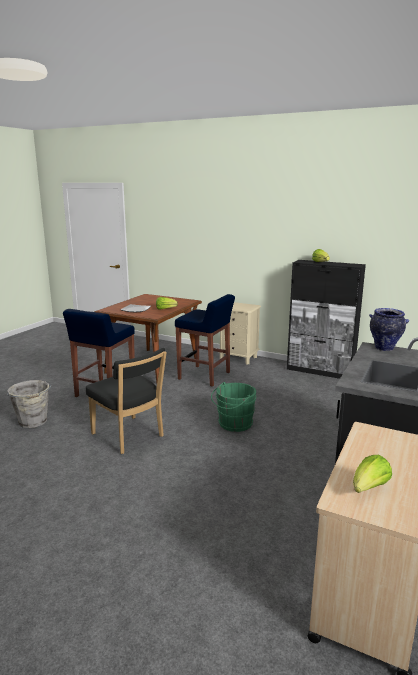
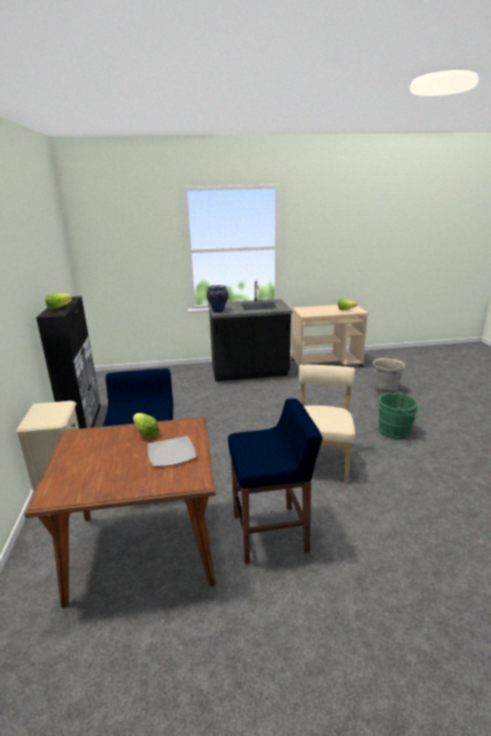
camera: 125 degrees left, 5 degrees up
grey bucket [7,380,52,428] -> grey bucket moved to [372,357,407,394]
black chair [86,348,167,454] -> beige chair [299,365,355,482]
green bucket [211,382,256,432] -> green bucket moved to [378,391,421,439]

